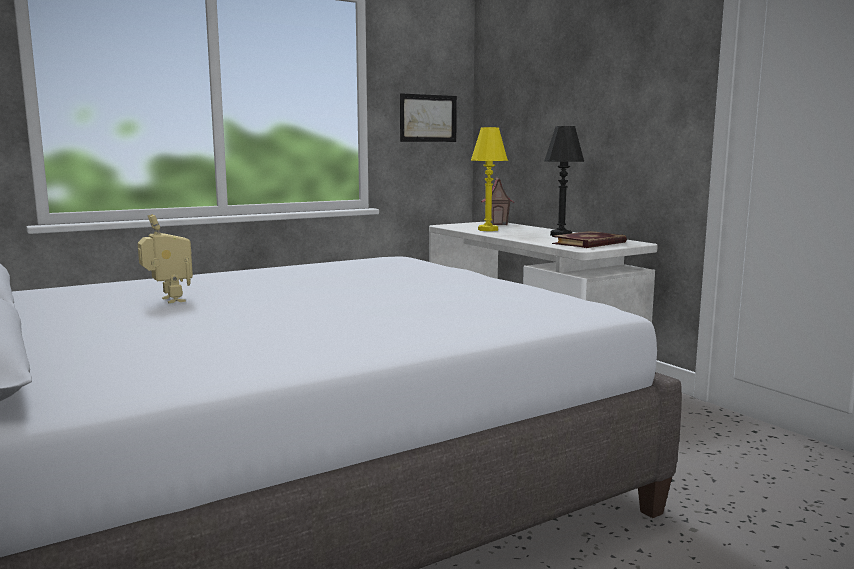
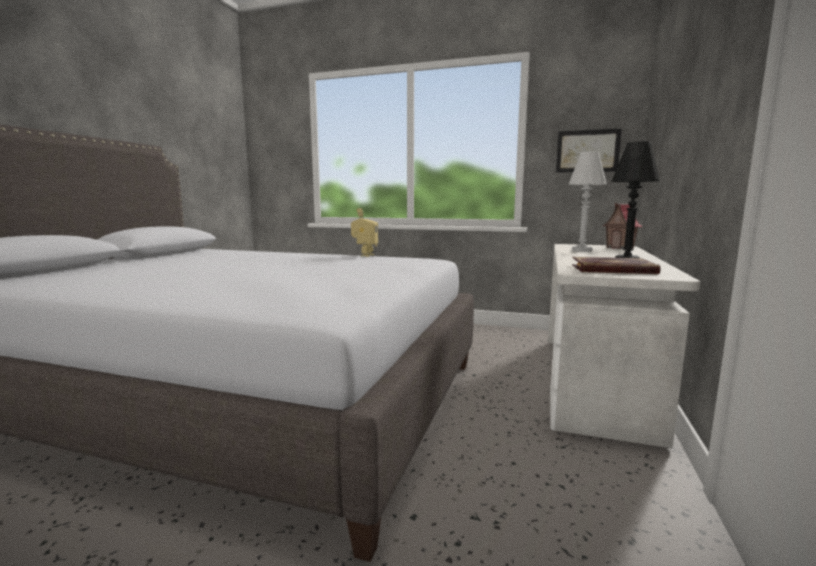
camera: 50 degrees right, 0 degrees up
toy robot [138,214,193,304] -> toy robot moved to [351,208,378,257]
yellow table lamp [471,127,508,231] -> white table lamp [568,151,607,252]

